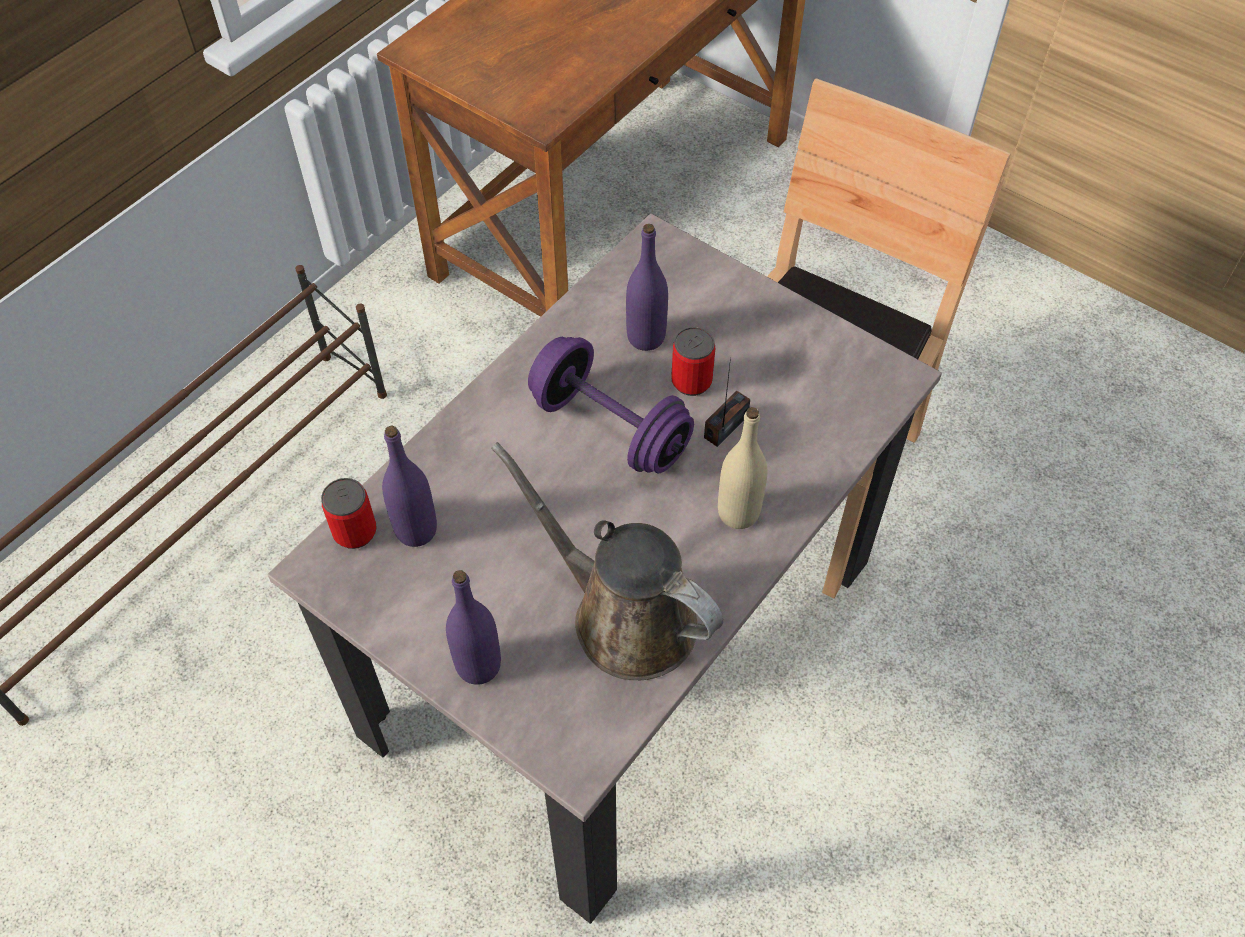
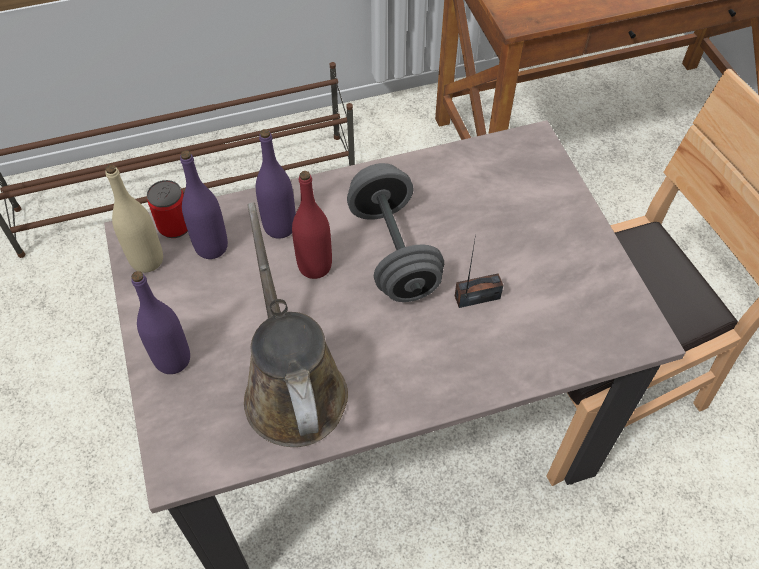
camera: 35 degrees right, 0 degrees up
purple dumbbell [528,337,694,473] -> grey dumbbell [347,163,444,302]
purple bottle [626,224,668,351] -> purple bottle moved to [256,129,296,239]
can [671,327,715,396] -> none
beige bottle [718,407,767,529] -> beige bottle moved to [105,164,163,273]
none -> red bottle [292,171,332,279]

